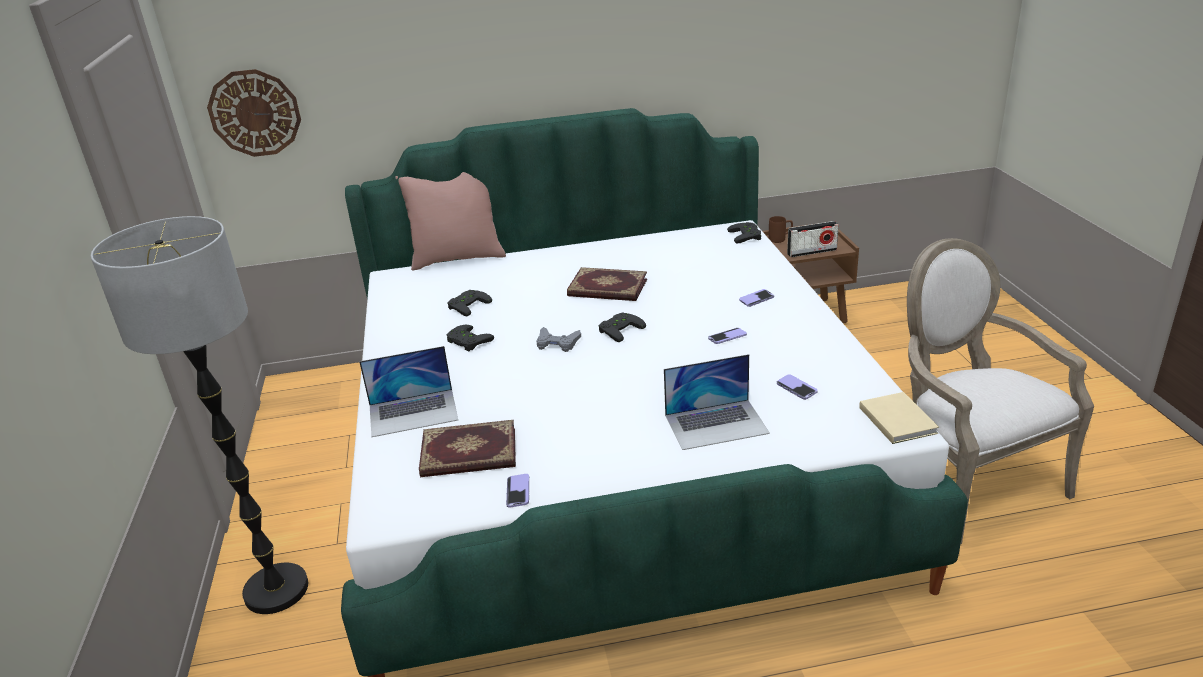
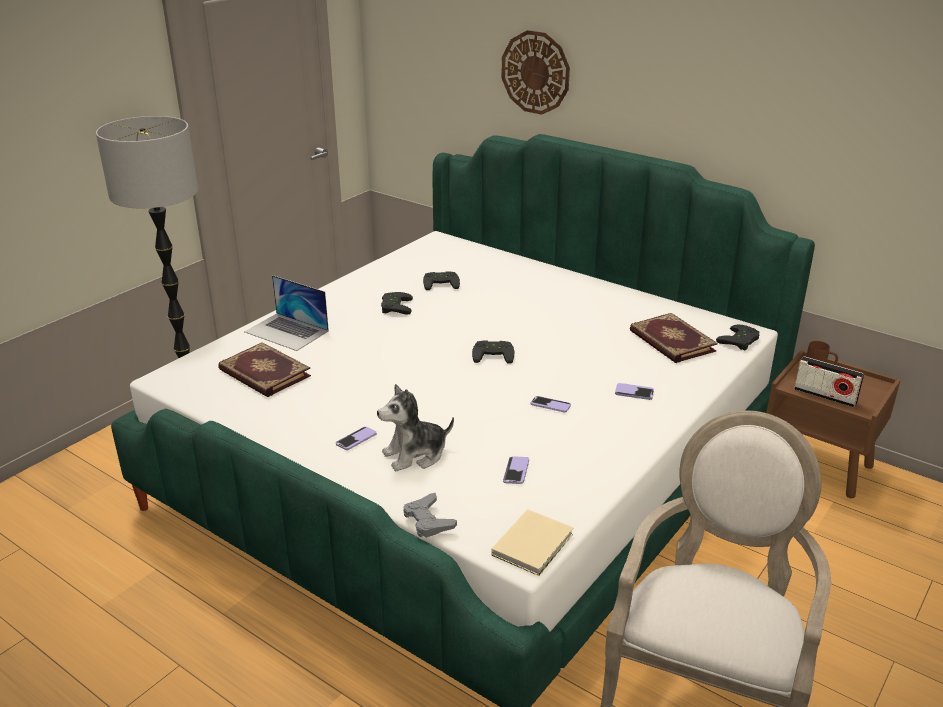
camera: 45 degrees right, 0 degrees up
wall clock [207,69,301,157] -> wall clock moved to [501,30,570,115]
pink pillow [395,172,506,271] -> none
phone [506,474,529,508] -> phone moved to [336,427,377,450]
grey game controller [536,327,581,352] -> grey game controller moved to [403,492,457,538]
book [567,267,647,301] -> book moved to [630,313,718,363]
laptop [664,354,770,450] -> plush toy [377,384,454,471]

